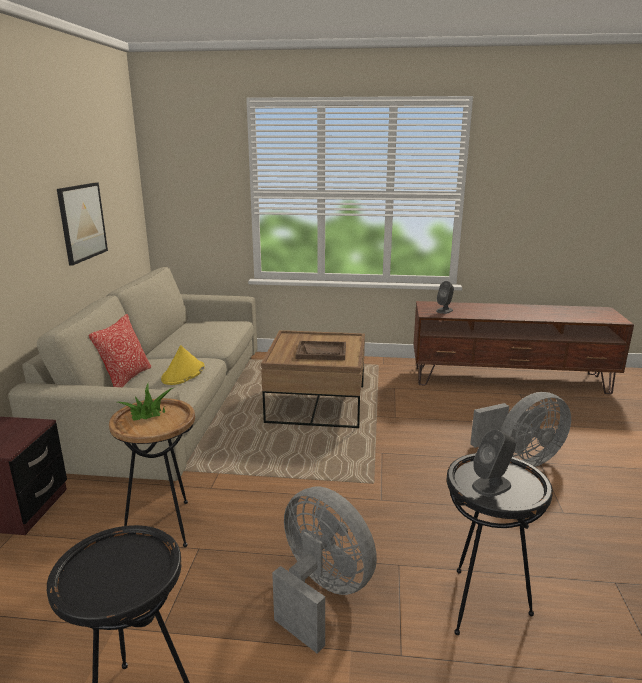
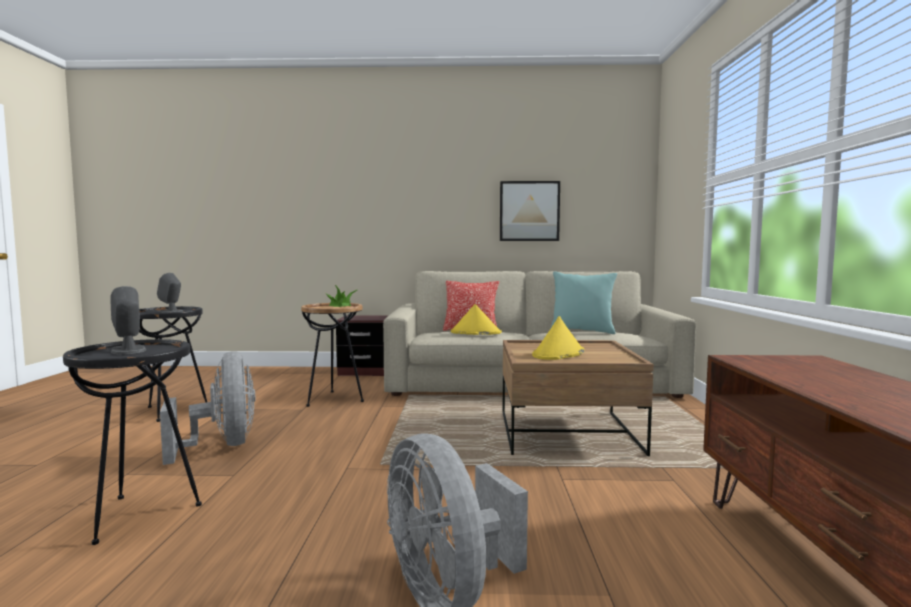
camera: 85 degrees right, 15 degrees down
grey fan [272,487,377,654] -> grey fan turned 60 degrees counterclockwise [160,351,255,465]
brown tray [296,341,346,360] -> yellow hat [532,316,585,360]
grey speaker [436,281,454,314] -> grey speaker moved to [157,273,183,313]
none -> turquoise pillow [550,271,617,334]

